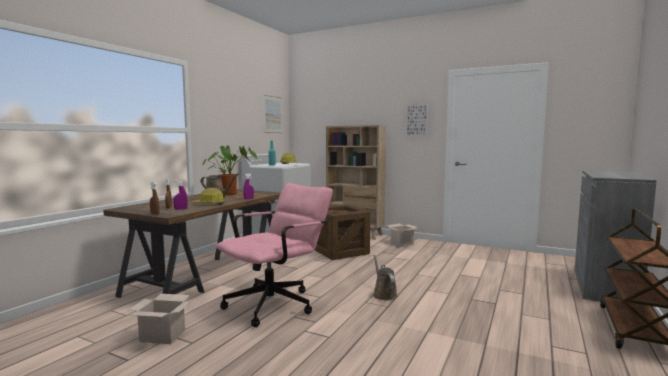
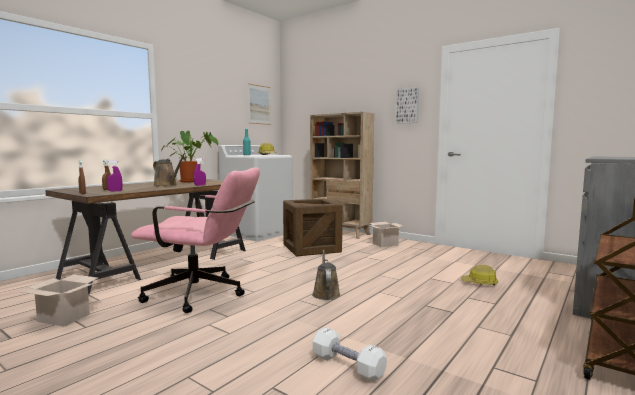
camera: 10 degrees right, 0 degrees up
hard hat [193,188,225,205] -> hard hat moved to [461,265,498,285]
pink office chair [216,183,333,327] -> pink office chair turned 45 degrees clockwise [131,167,260,313]
none -> white dumbbell [313,327,387,382]

